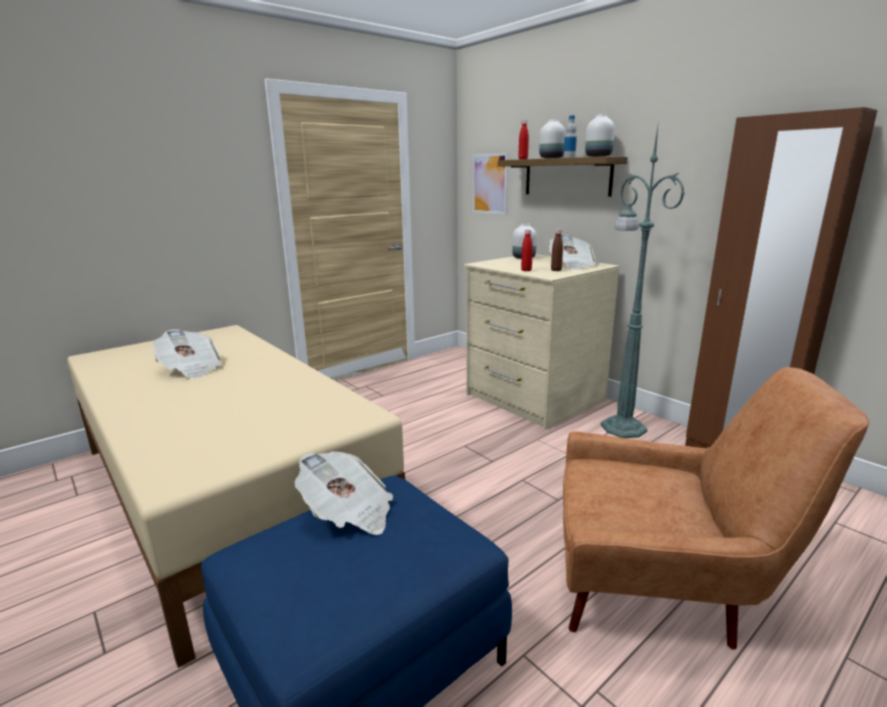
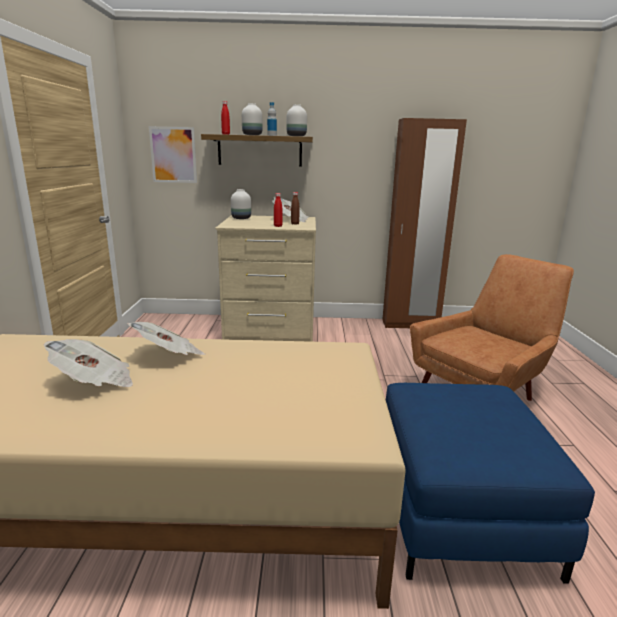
camera: 50 degrees left, 0 degrees up
newspaper [294,451,393,535] -> newspaper moved to [127,322,206,355]
green floor lamp [601,126,685,438] -> none

